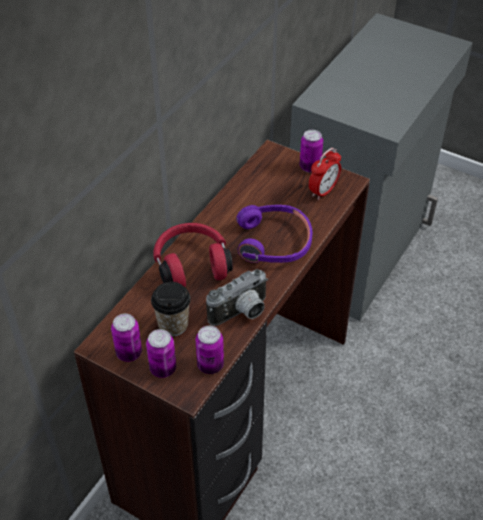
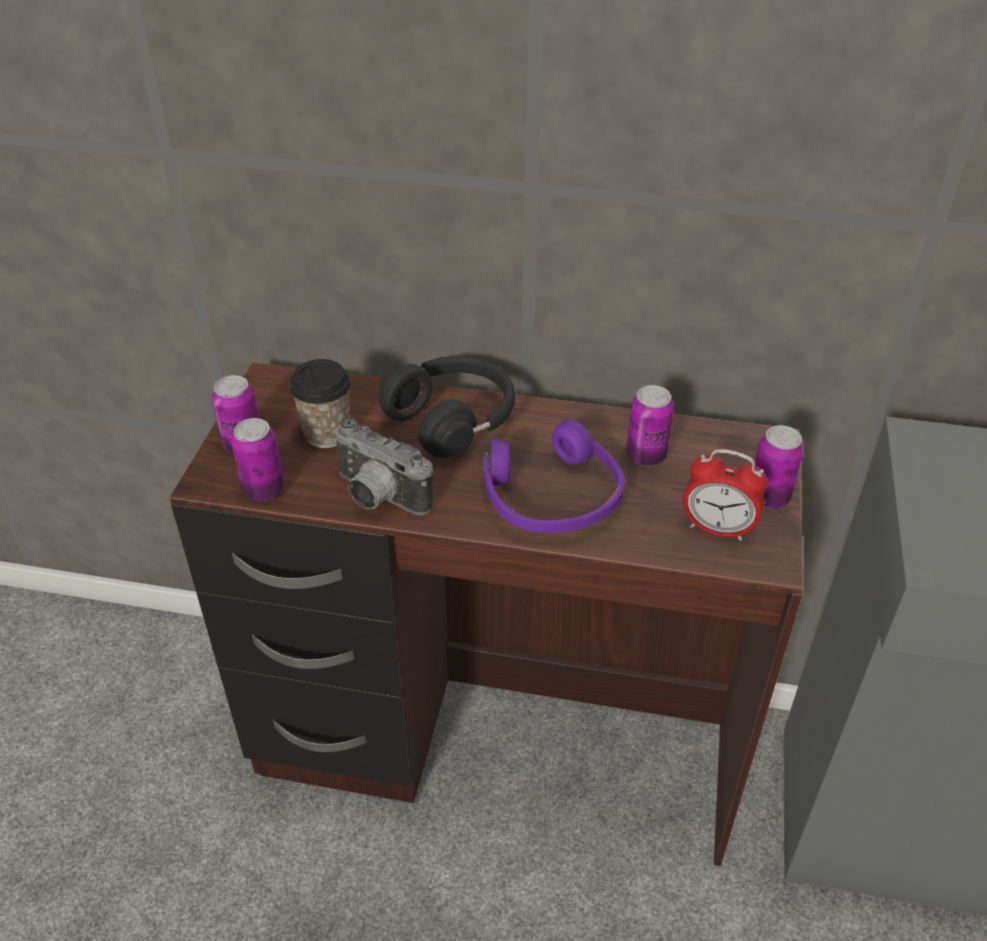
camera: 70 degrees right, 5 degrees down
can [111,314,142,362] -> can moved to [626,385,674,466]
red headphones [154,223,233,287] -> black headphones [379,356,515,457]

